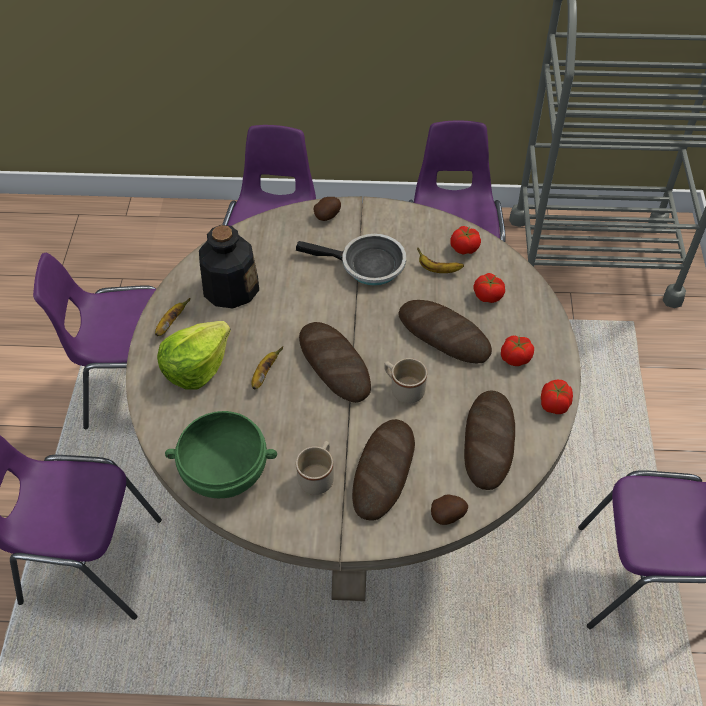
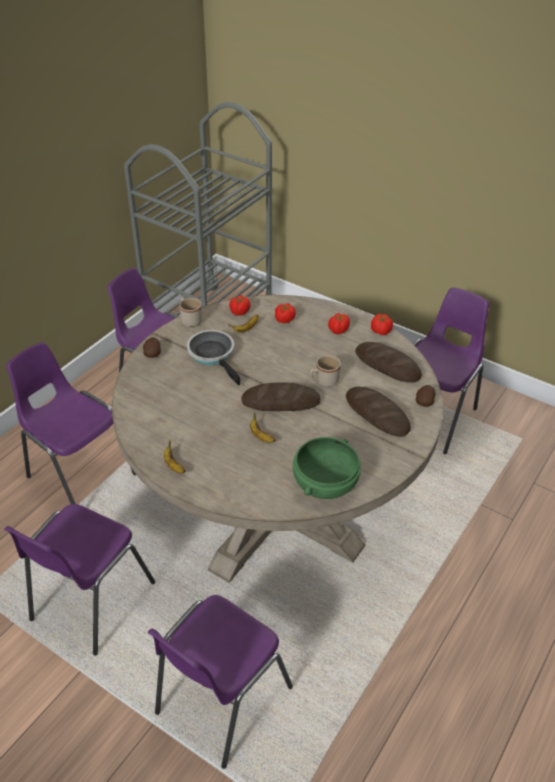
camera: 60 degrees left, 10 degrees down
lettuce [157,321,231,390] -> none
bottle [199,225,259,308] -> none
frying pan [296,234,406,286] -> frying pan turned 75 degrees counterclockwise [187,330,241,386]
beige mug [296,441,334,495] -> beige mug moved to [179,298,202,327]
bread [398,300,492,363] -> none

